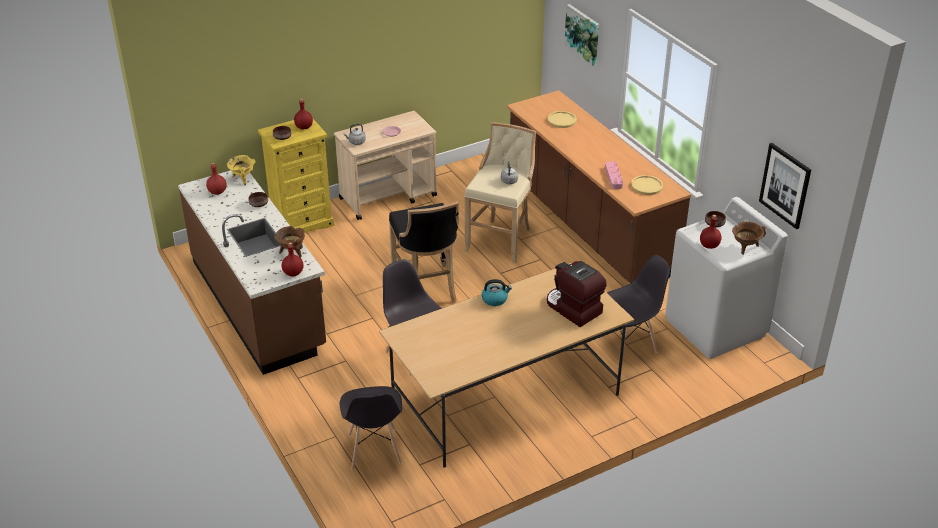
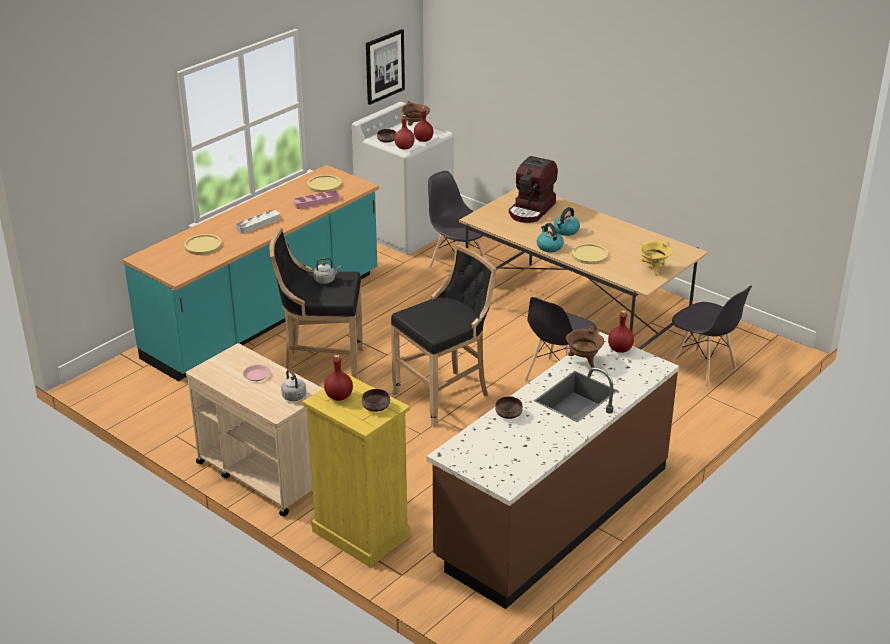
camera: 110 degrees left, 5 degrees down
red bottle [206,163,227,195] -> red bottle moved to [395,115,415,149]
yellow cooking pot [227,155,256,185] -> yellow cooking pot moved to [640,241,672,276]
grey chair [340,386,402,470] -> grey chair turned 75 degrees clockwise [671,286,752,389]
beige stool [464,122,536,263] -> black stool [270,228,364,379]
brown counter [507,90,691,283] -> turquoise counter [123,165,379,381]
picture [564,4,599,66] -> none
none -> grey tray [236,210,280,234]
none -> kettle [553,207,580,236]
none -> yellow plate [572,244,608,264]

